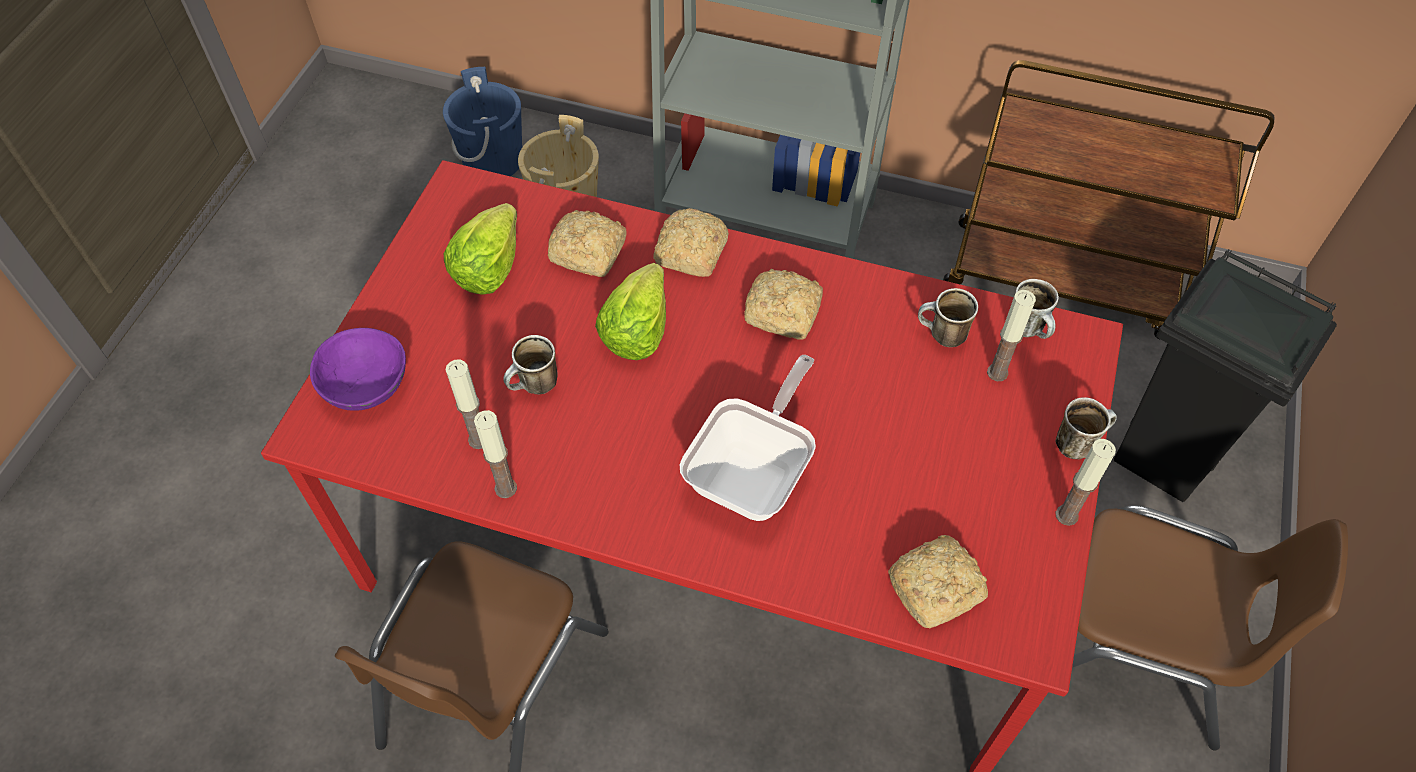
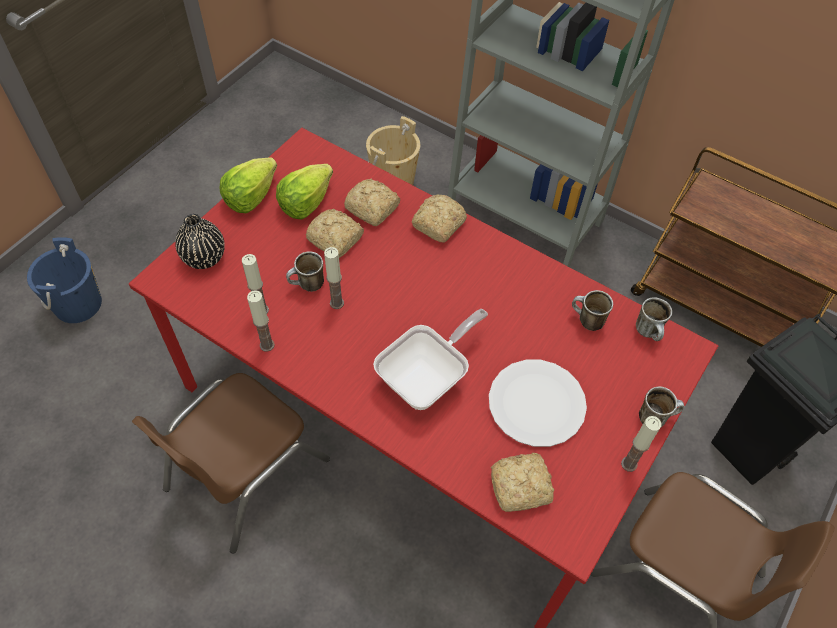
camera: 15 degrees right, 0 degrees up
purple bowl [310,328,406,411] -> black vase [175,214,225,269]
blue bucket [443,67,522,176] -> blue bucket moved to [27,237,102,323]
lettuce [595,263,666,360] -> lettuce moved to [220,157,277,213]
bread [744,269,823,340] -> bread moved to [306,209,364,258]
candle [987,290,1036,381] -> candle moved to [324,247,344,309]
none -> white plate [489,360,587,447]

